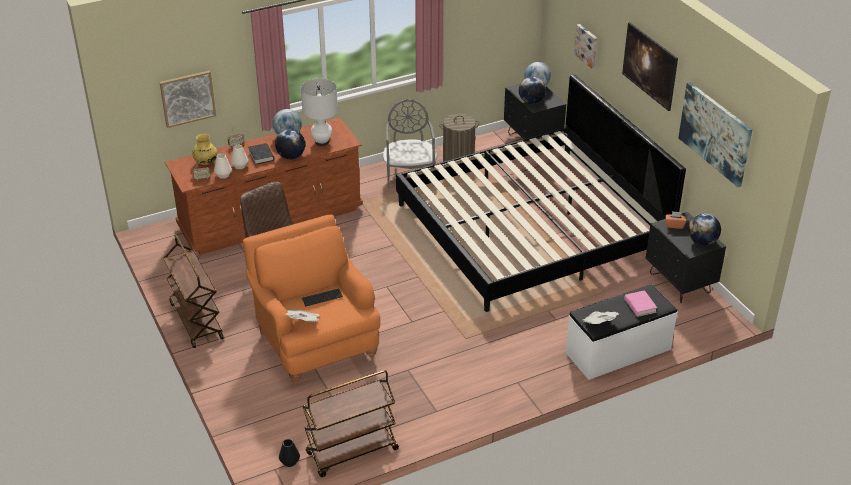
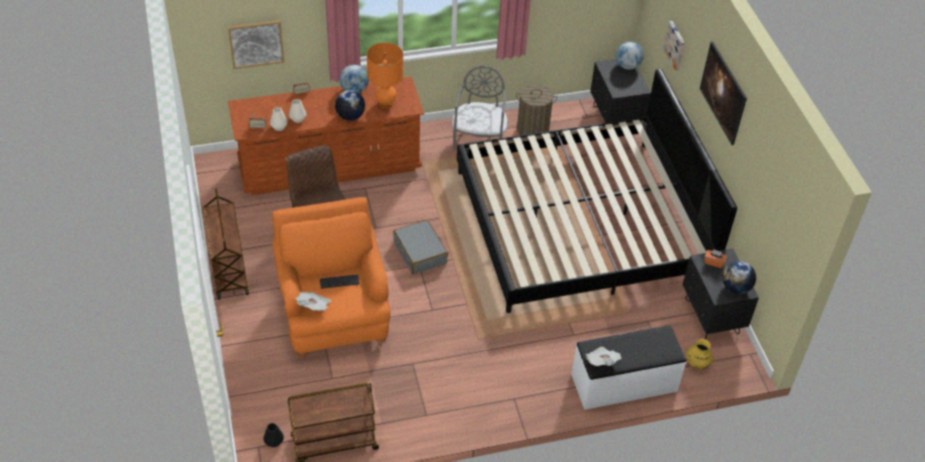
camera: 10 degrees right, 10 degrees up
yellow vase [192,134,217,165] -> yellow vase moved to [686,339,713,370]
black book [248,143,274,165] -> none
white table lamp [301,78,338,146] -> orange table lamp [367,43,403,109]
globe [519,77,546,104] -> none
pink book [624,290,657,317] -> none
picture [678,82,752,187] -> none
none -> grey suitcase [393,220,448,275]

